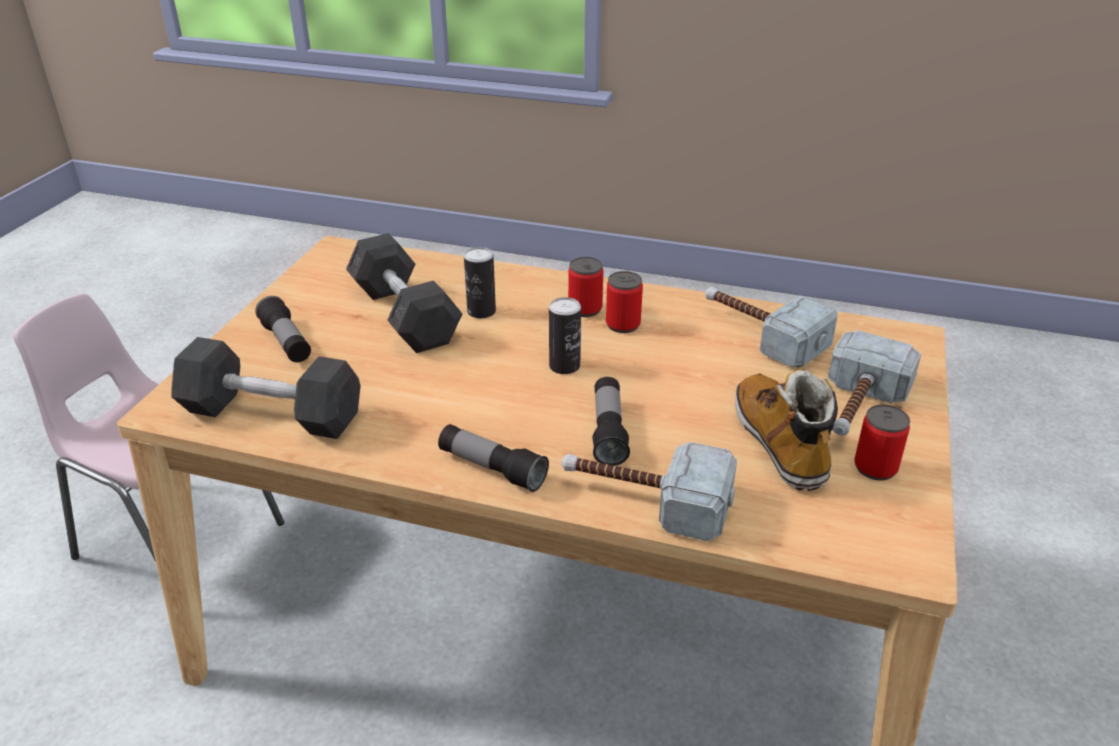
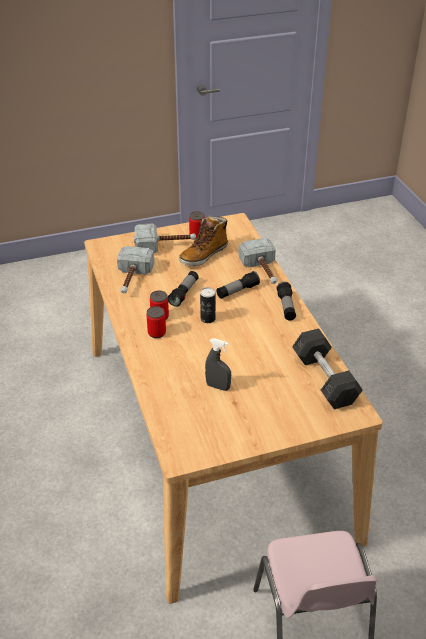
camera: 125 degrees left, 5 degrees up
flashlight [255,296,311,362] -> flashlight moved to [168,271,199,307]
grey dumbbell [346,233,462,353] -> grey spray bottle [205,338,231,391]
can [464,247,496,318] -> none

